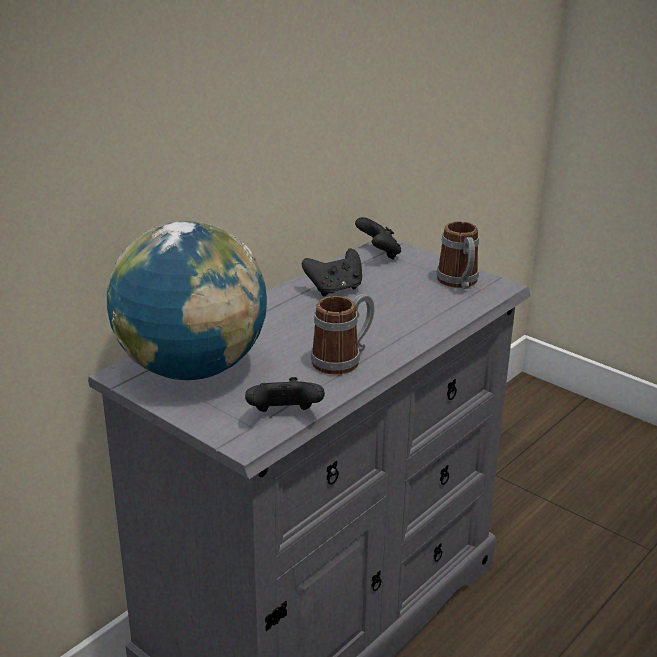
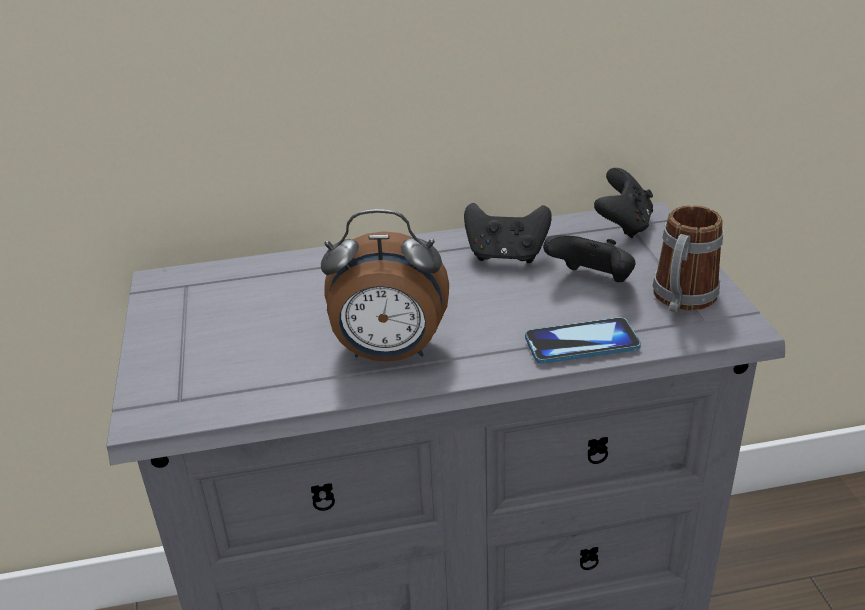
camera: 40 degrees right, 5 degrees up
globe [107,221,267,380] -> none
black game controller [245,377,325,412] -> black game controller moved to [543,235,636,282]
mug [311,294,375,374] -> alarm clock [321,209,449,362]
none -> phone [525,317,641,364]

